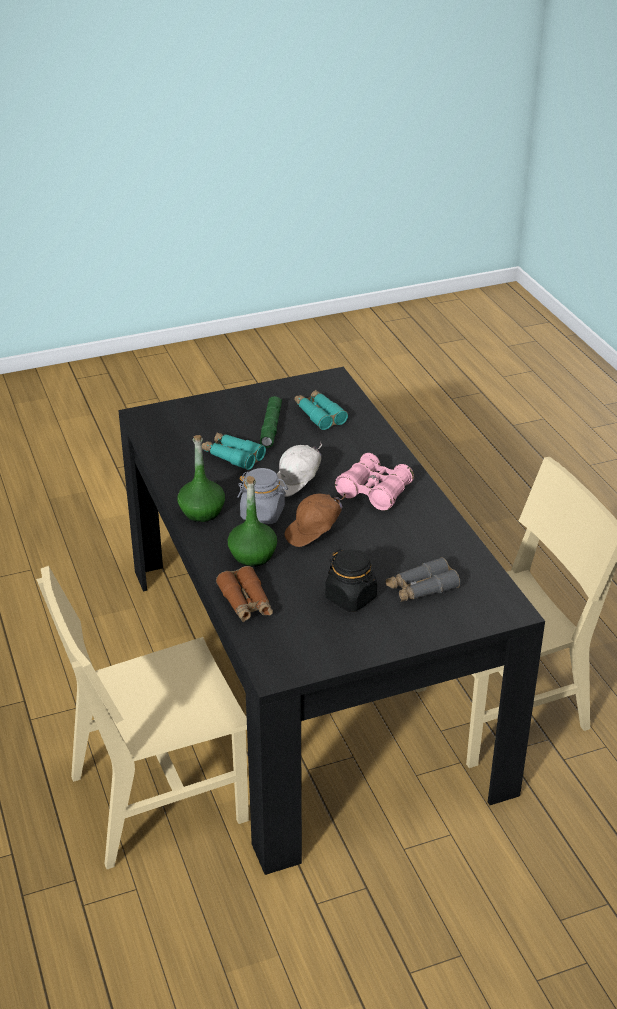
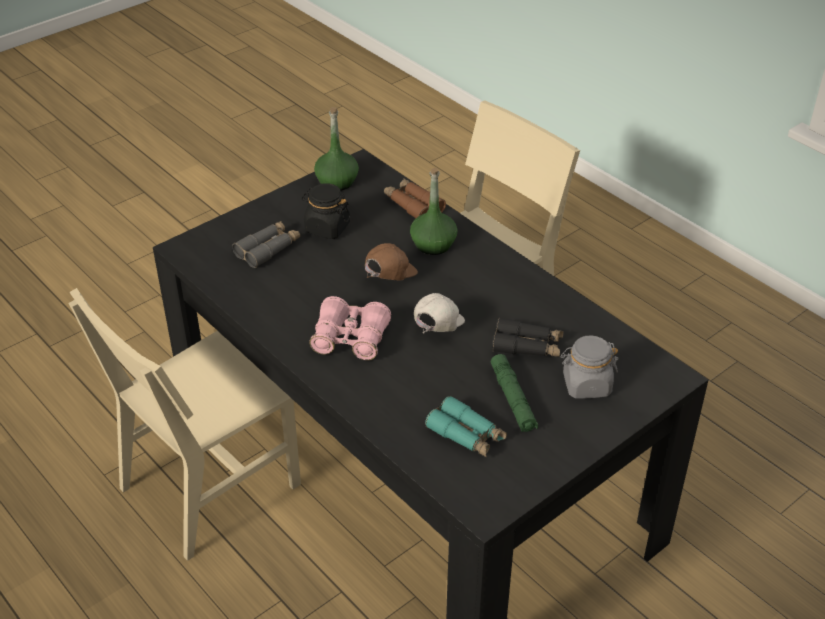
camera: 160 degrees right, 5 degrees up
green bottle [178,435,225,522] -> green bottle moved to [314,107,359,191]
turquoise binoculars [202,432,266,470] -> black binoculars [492,318,564,357]
grey jar [237,468,288,524] -> grey jar moved to [560,336,619,398]

